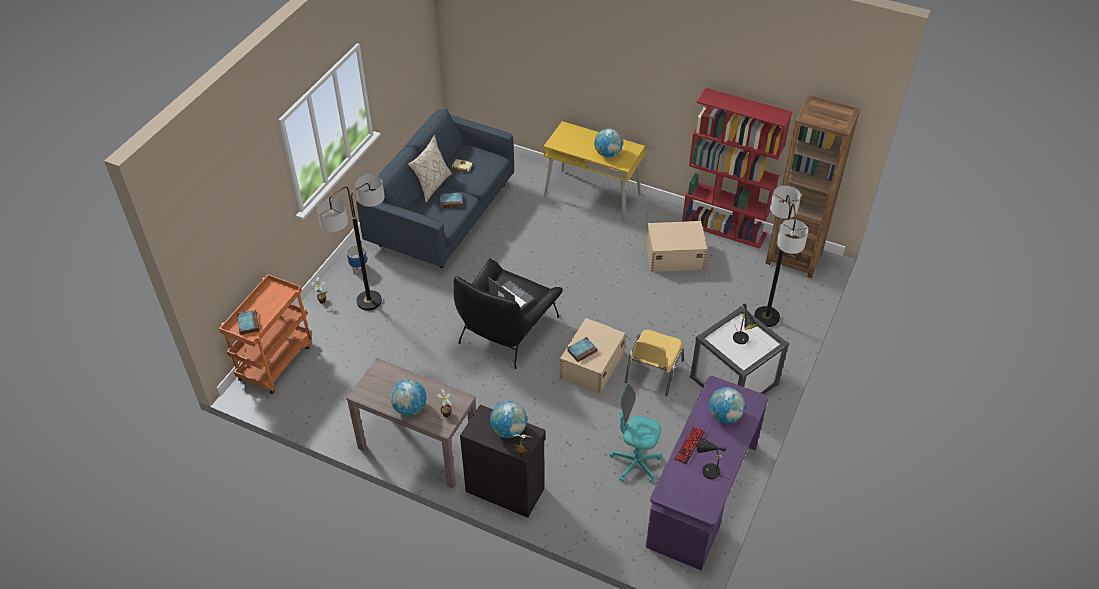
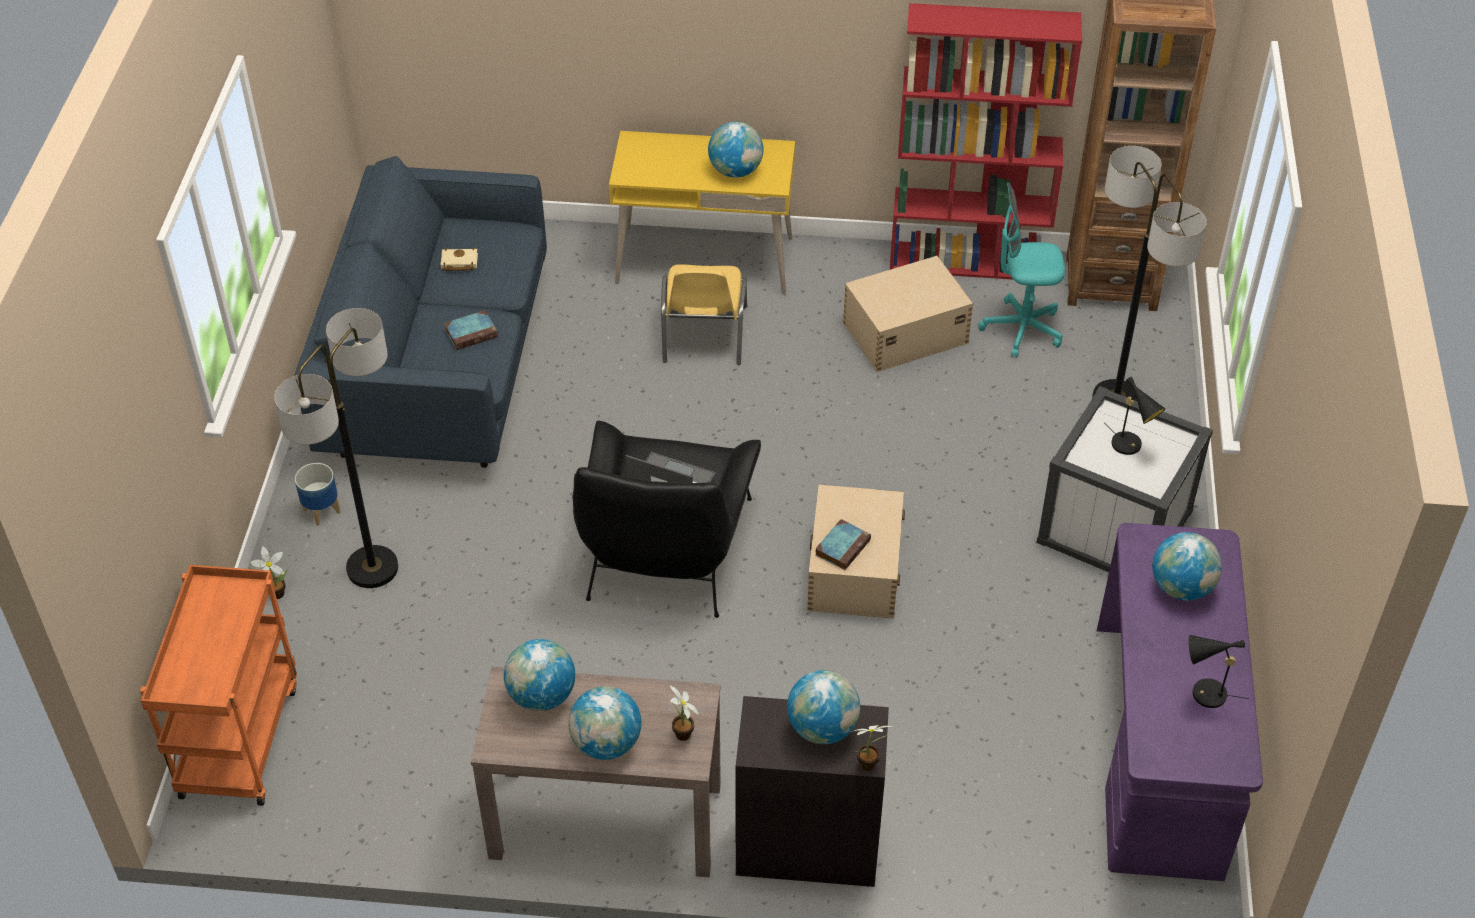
camera: 20 degrees left, 0 degrees up
book [237,310,259,335] -> none
beige pillow [408,135,452,202] -> none
turquoise office chair [610,384,662,483] -> turquoise office chair moved to [978,183,1065,358]
yellow chair [625,330,684,396] -> yellow chair moved to [661,264,747,365]
keyboard [674,427,705,464] -> none
none -> globe [504,639,575,711]

